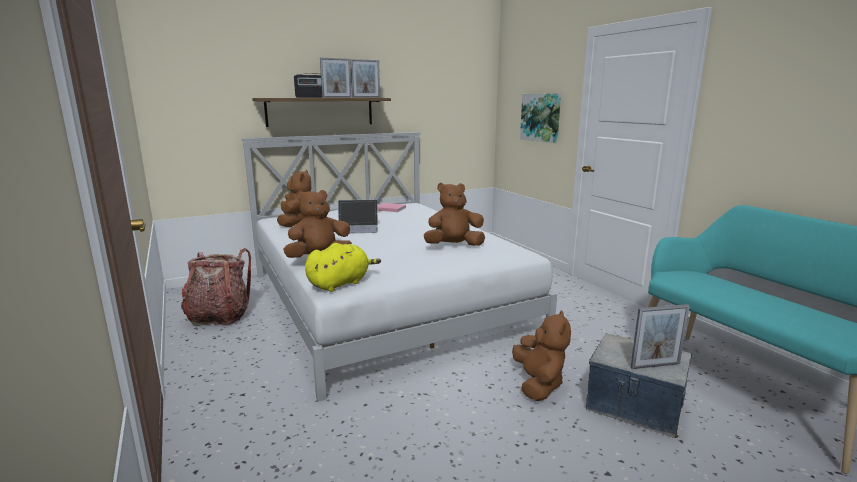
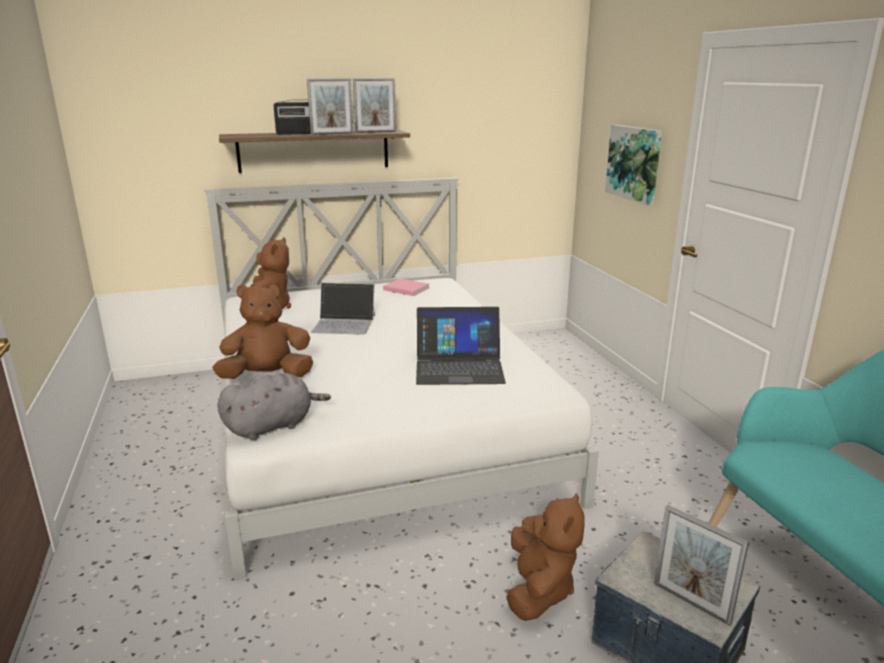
camera: 10 degrees right, 5 degrees up
backpack [181,248,251,326] -> none
yellow plush toy [305,243,381,292] -> grey plush toy [217,373,331,440]
brown plush toy [424,183,485,246] -> laptop [416,307,506,385]
picture frame [630,304,690,369] -> picture frame turned 45 degrees clockwise [654,505,749,626]

